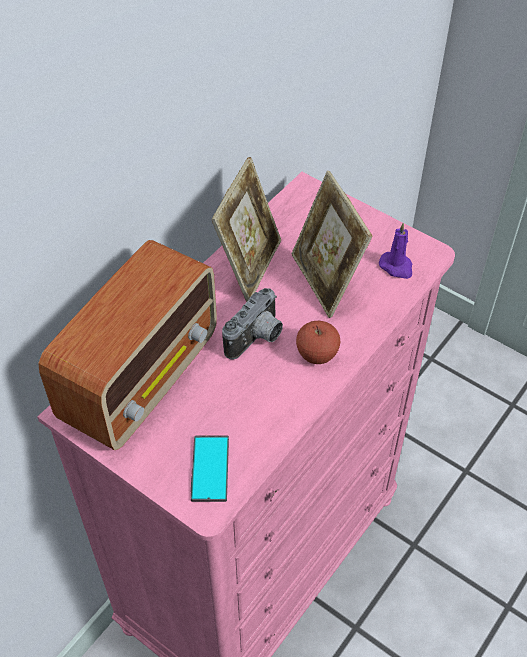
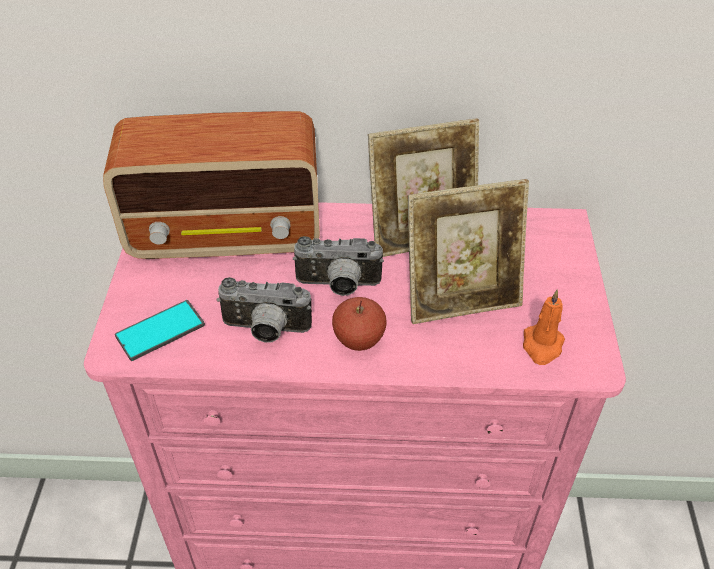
camera: 55 degrees right, 5 degrees down
picture frame [291,171,373,318] -> picture frame turned 135 degrees counterclockwise [408,179,529,324]
purple candle [379,223,412,279] -> orange candle [523,289,565,365]
none -> camera [216,277,312,343]

